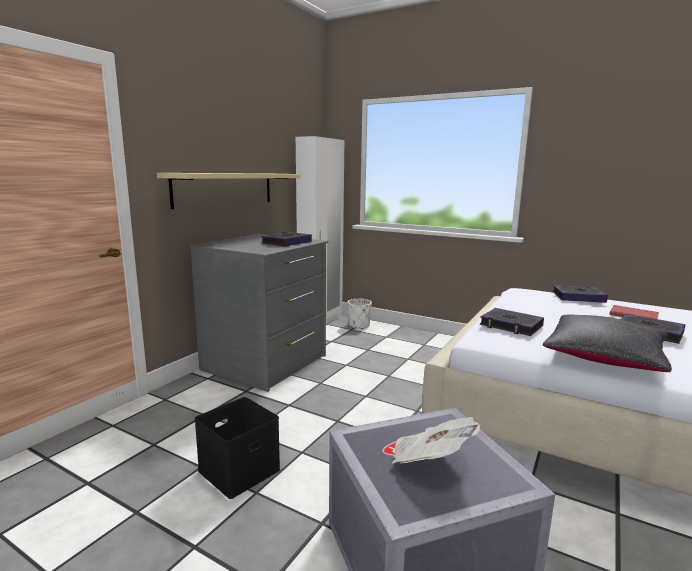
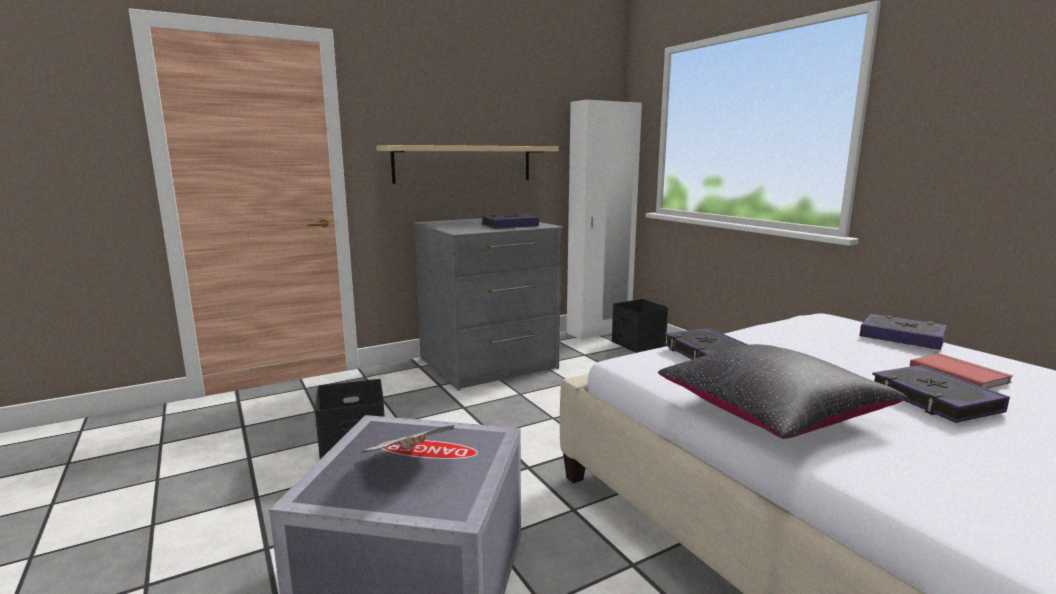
camera: 30 degrees right, 0 degrees up
white planter [348,299,372,329] -> black storage box [612,299,668,353]

